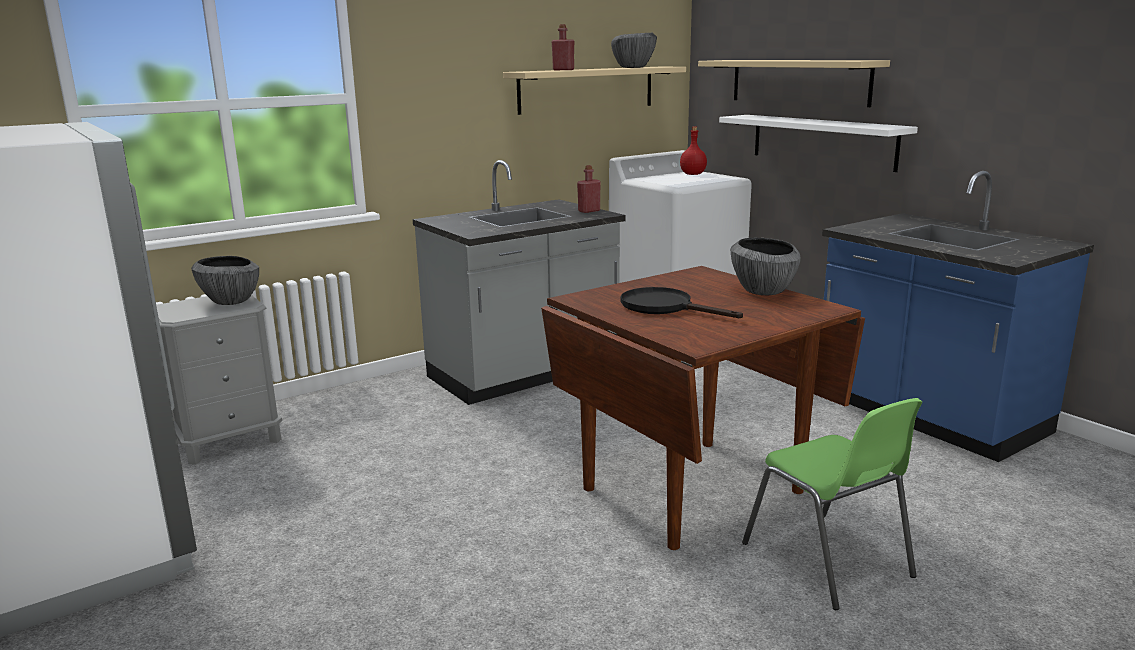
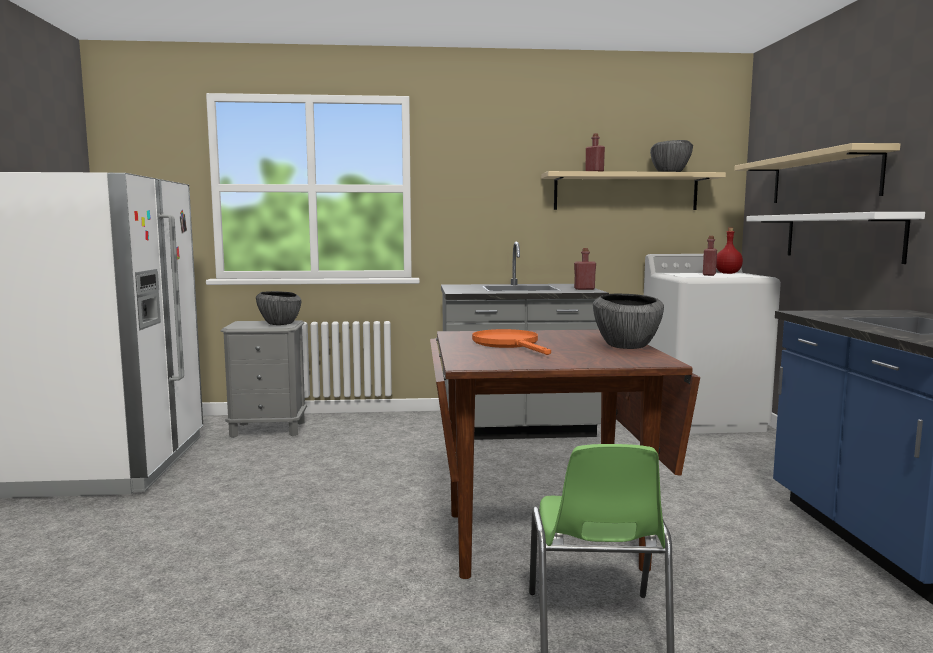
camera: 30 degrees right, 10 degrees down
black frying pan [621,287,743,318] -> orange frying pan [472,329,551,355]
none -> red bottle [703,236,717,276]

